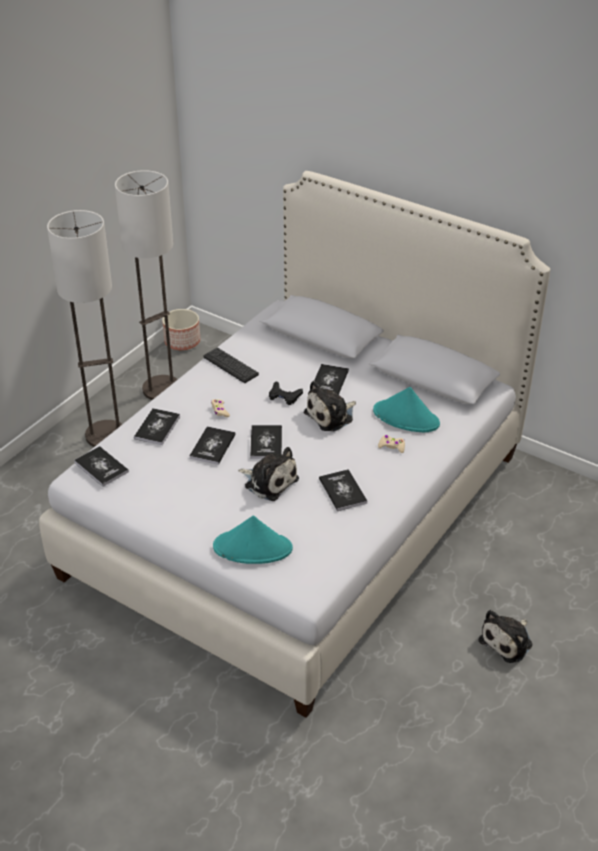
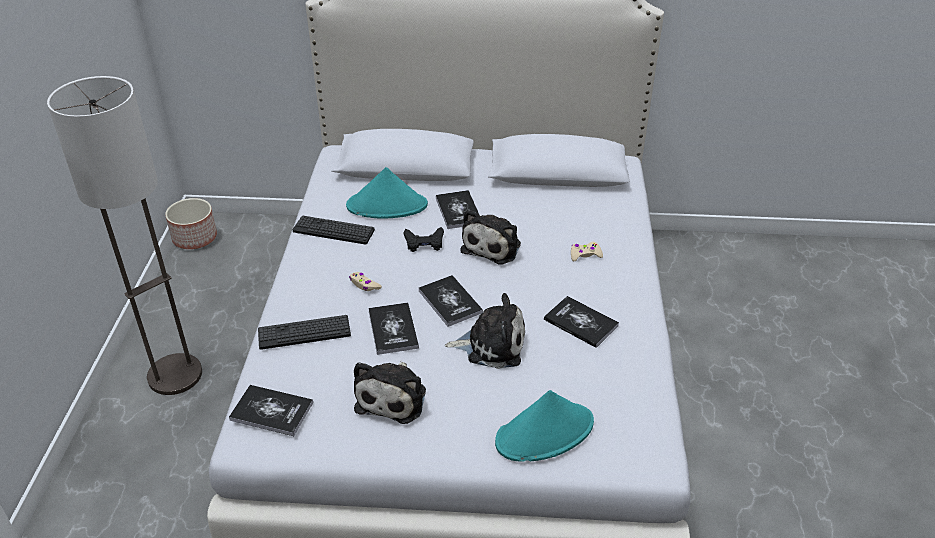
camera: 30 degrees left, 0 degrees up
floor lamp [115,170,178,400] -> none
book [134,408,180,445] -> keyboard [258,315,351,350]
turquoise hat [373,387,440,432] -> turquoise hat moved to [346,167,428,219]
plush toy [479,610,532,663] -> plush toy moved to [354,361,426,424]

